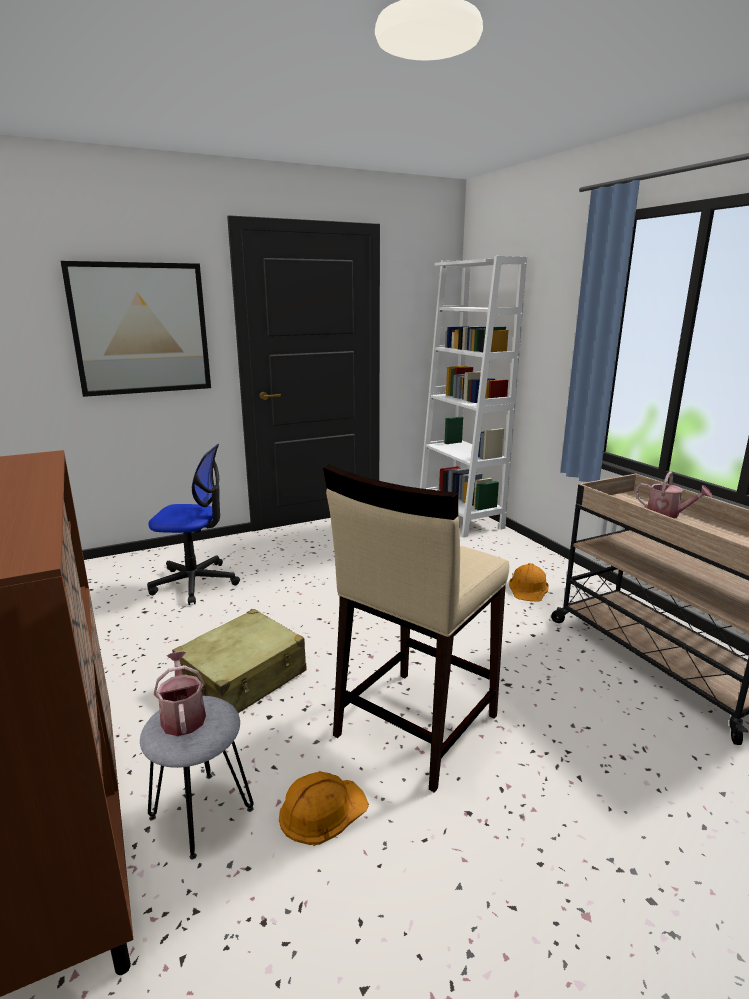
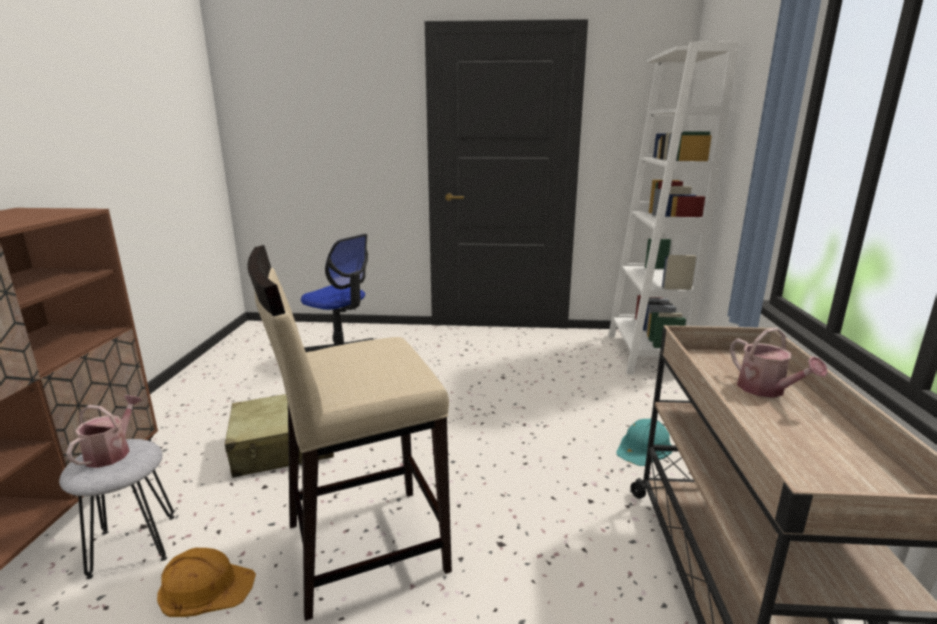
camera: 30 degrees right, 0 degrees up
picture [61,261,211,397] -> none
orange hard hat [509,563,549,602] -> turquoise hard hat [616,419,672,466]

